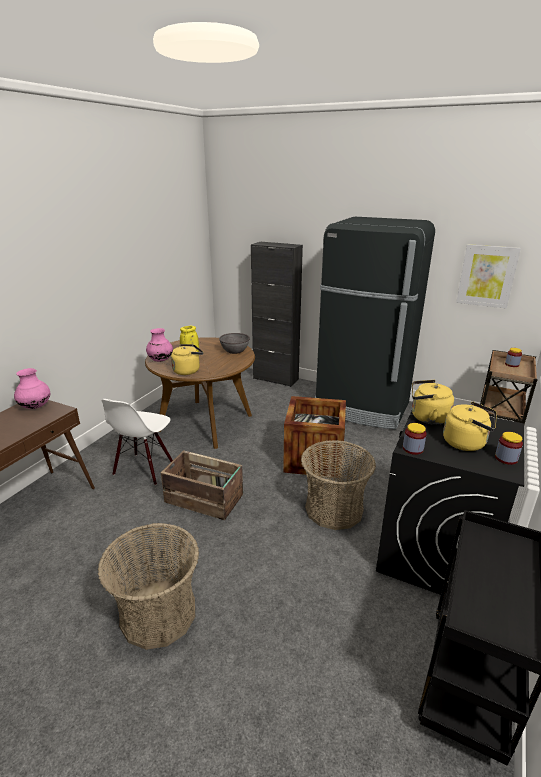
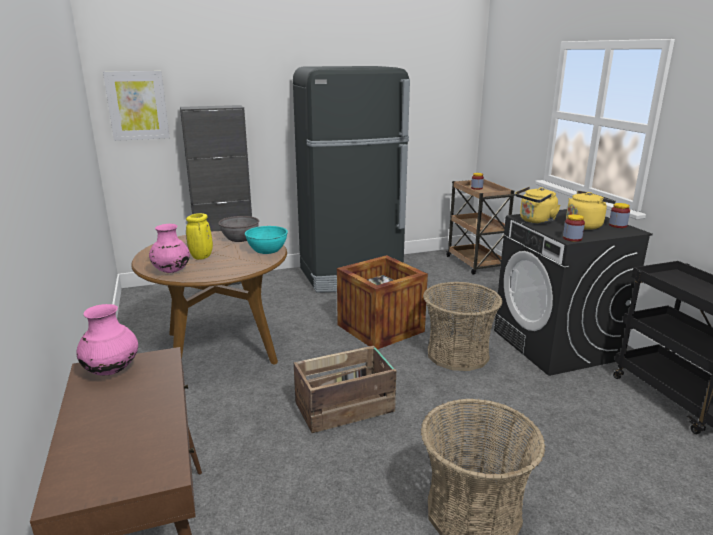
camera: 45 degrees left, 5 degrees down
white chair [101,399,173,485] -> none
yellow kettle [171,344,204,375] -> none
picture [456,244,521,308] -> picture moved to [103,71,170,141]
none -> turquoise bowl [245,226,288,254]

